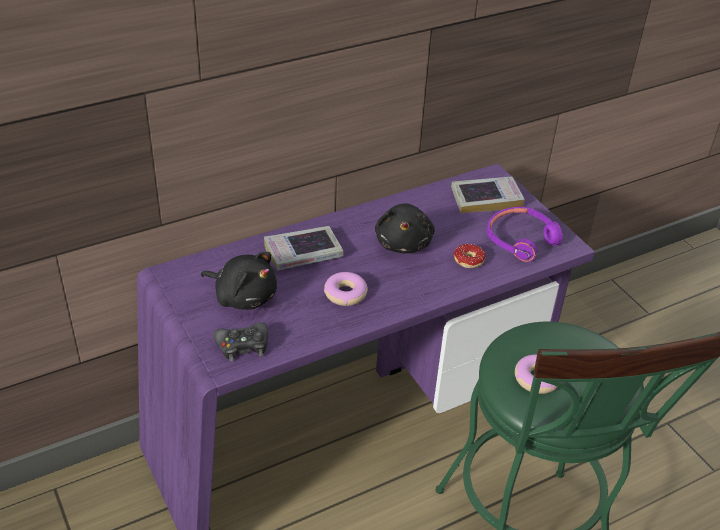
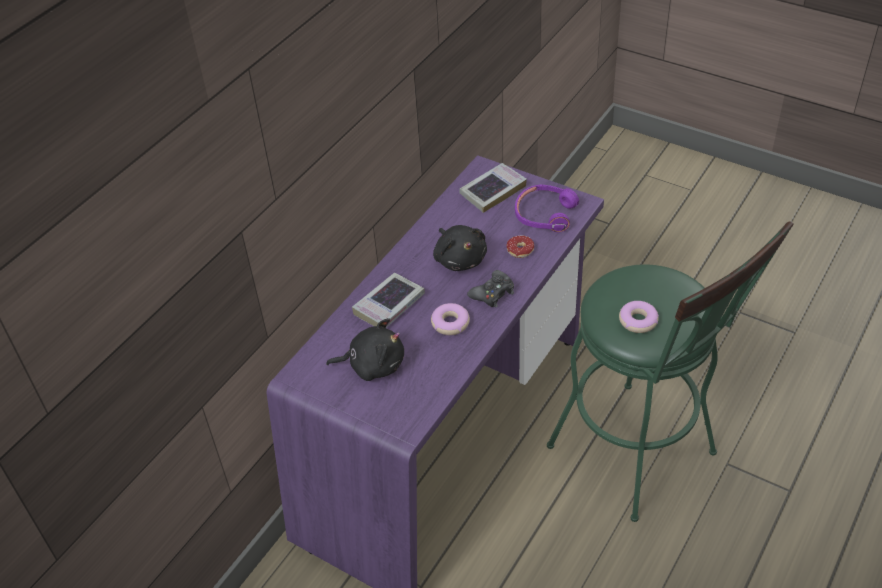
camera: 25 degrees left, 5 degrees up
black game controller [213,322,268,362] -> black game controller moved to [467,270,514,308]

